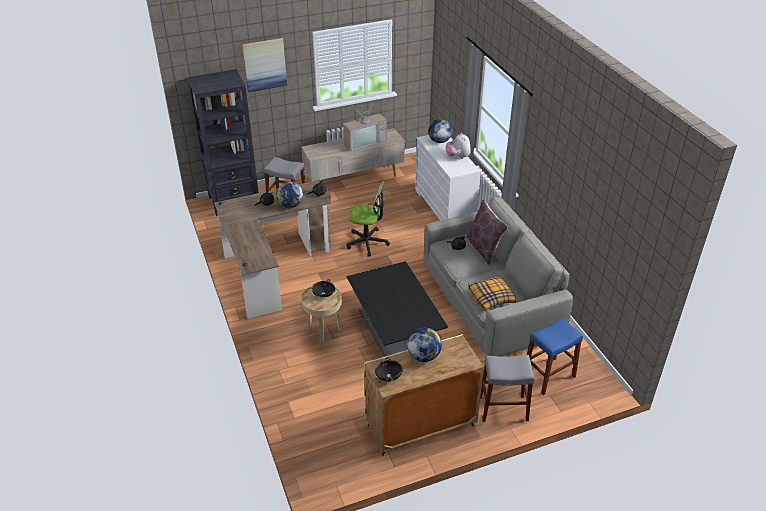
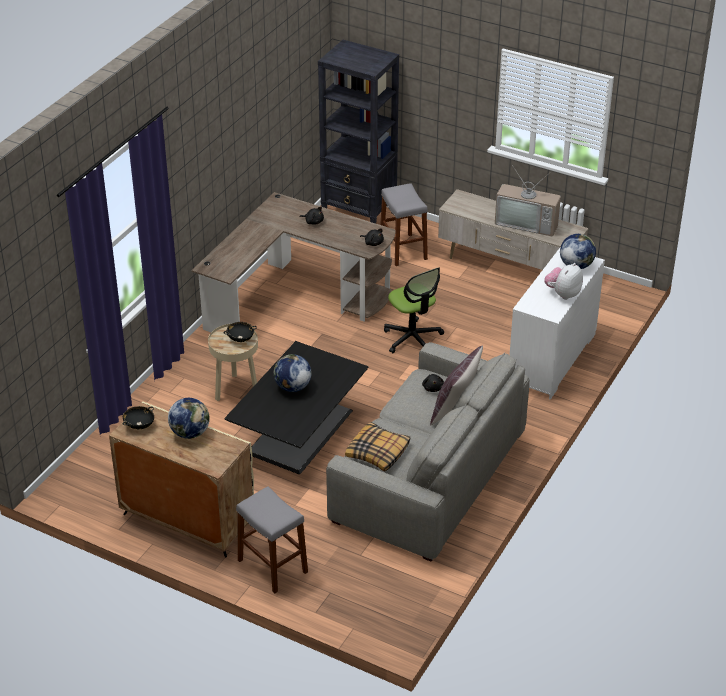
camera: 50 degrees right, 0 degrees up
picture [242,38,287,92] -> none
globe [276,181,303,208] -> globe moved to [274,354,312,392]
blue stool [527,318,583,395] -> none

